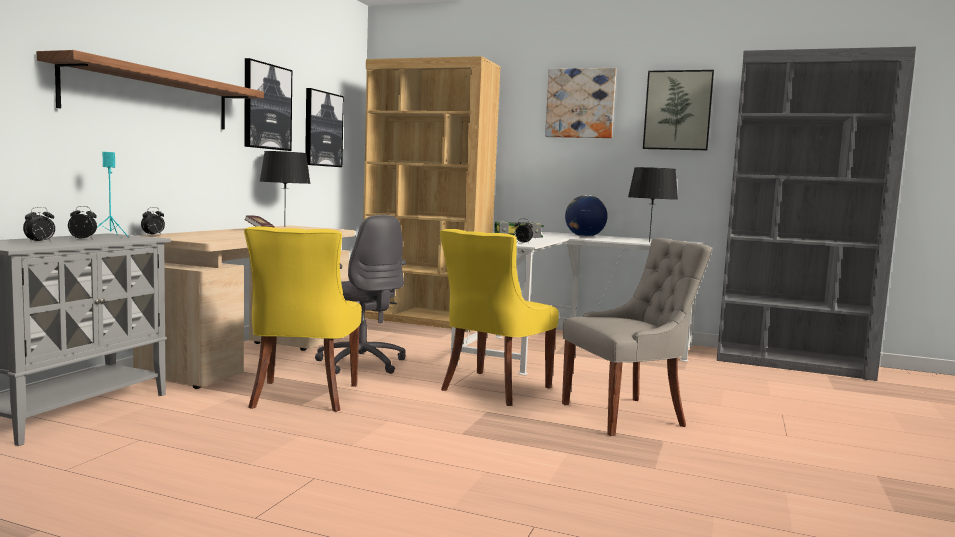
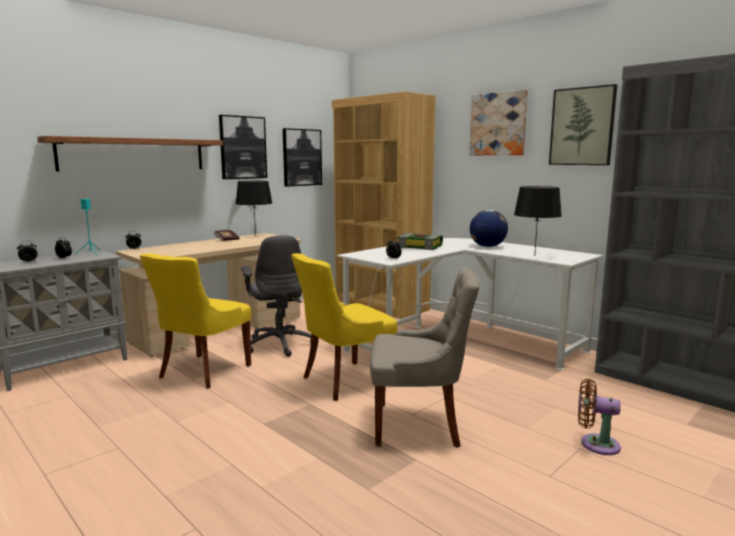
camera: 25 degrees right, 5 degrees up
none -> brown fan [578,379,621,455]

